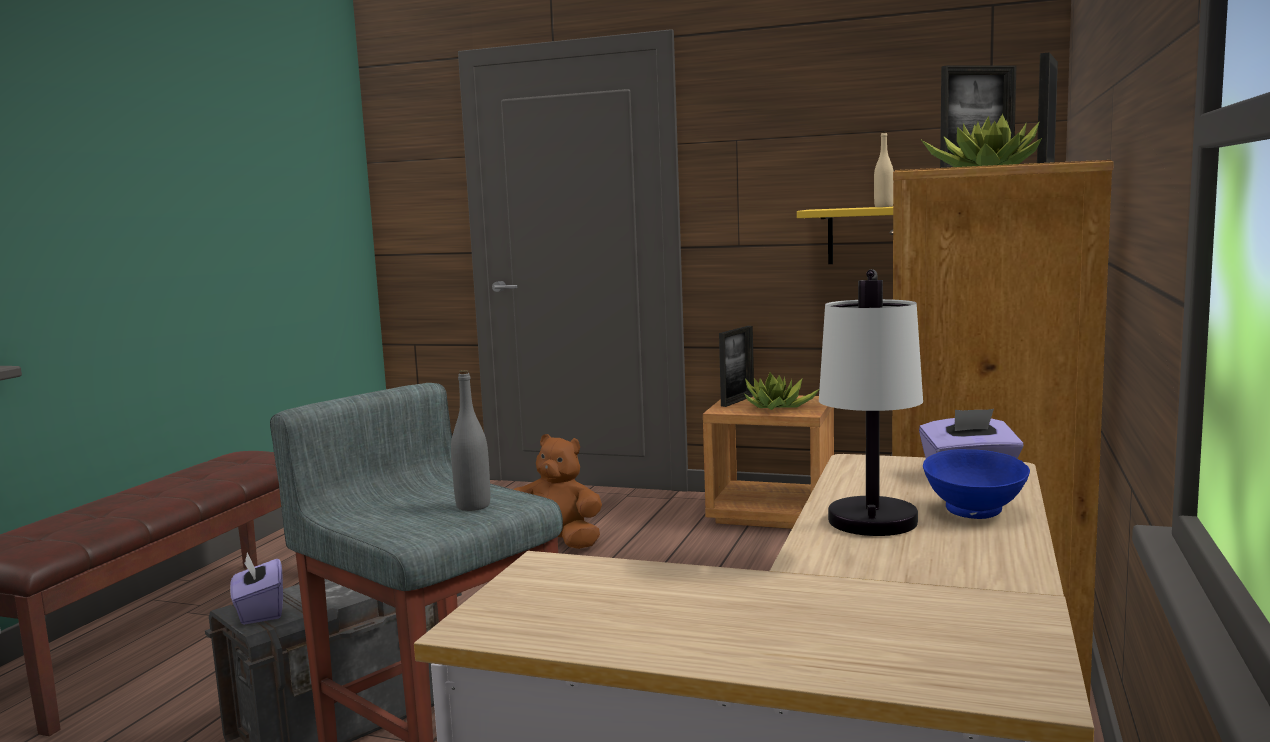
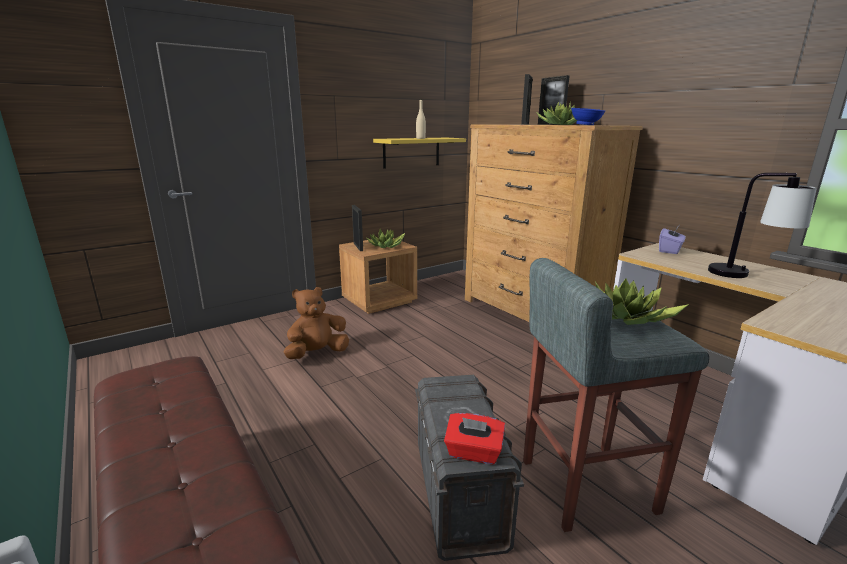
camera: 55 degrees left, 10 degrees up
purple tissue box [230,553,283,625] -> red tissue box [444,413,505,464]
grey bottle [451,370,490,511] -> potted plant [595,278,689,325]
blue bowl [923,449,1030,519] -> blue bowl moved to [571,108,605,125]

